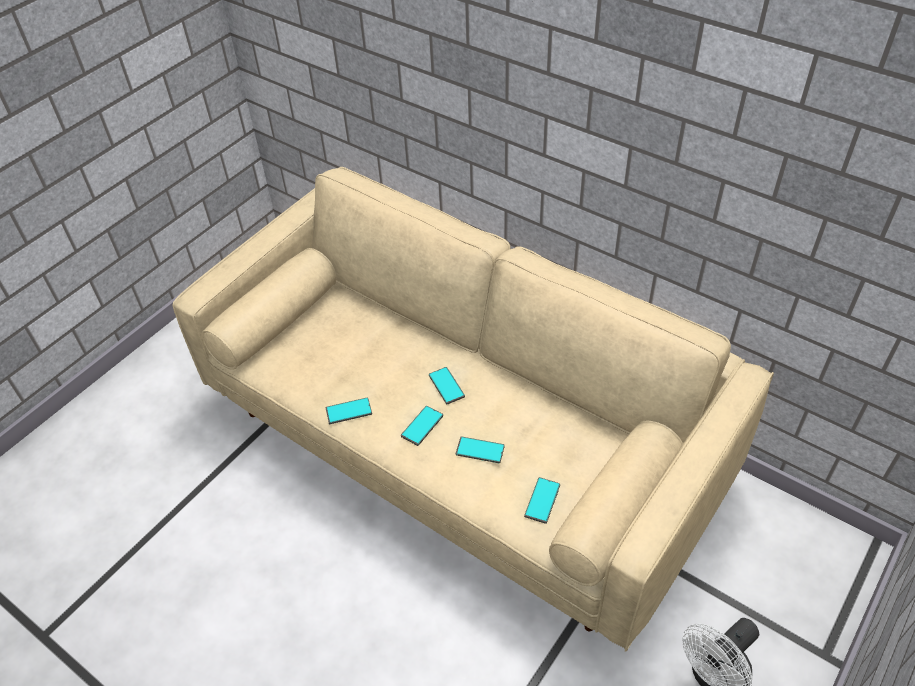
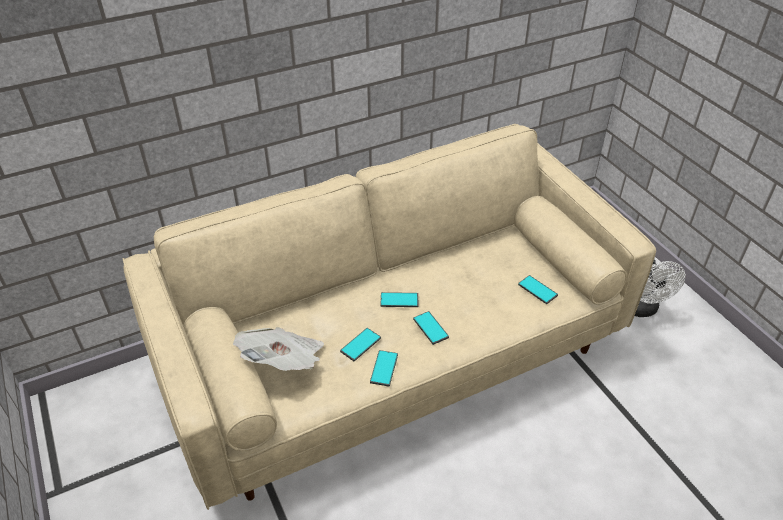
camera: 65 degrees left, 5 degrees down
phone [456,436,505,463] -> phone moved to [340,328,381,361]
none -> newspaper [233,327,324,371]

